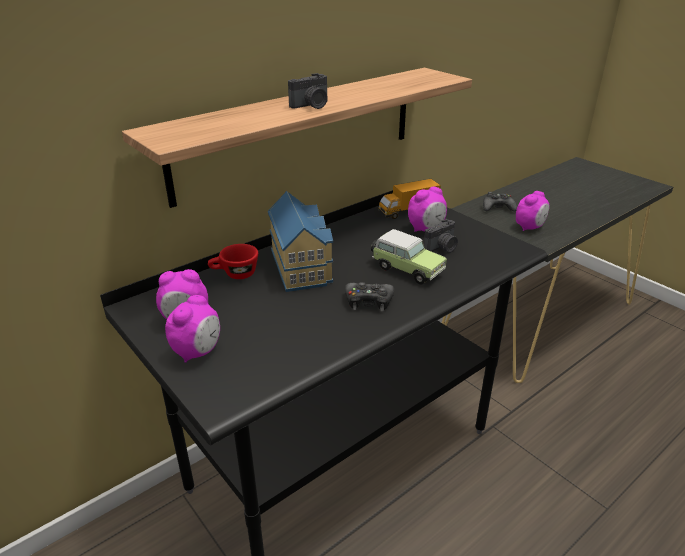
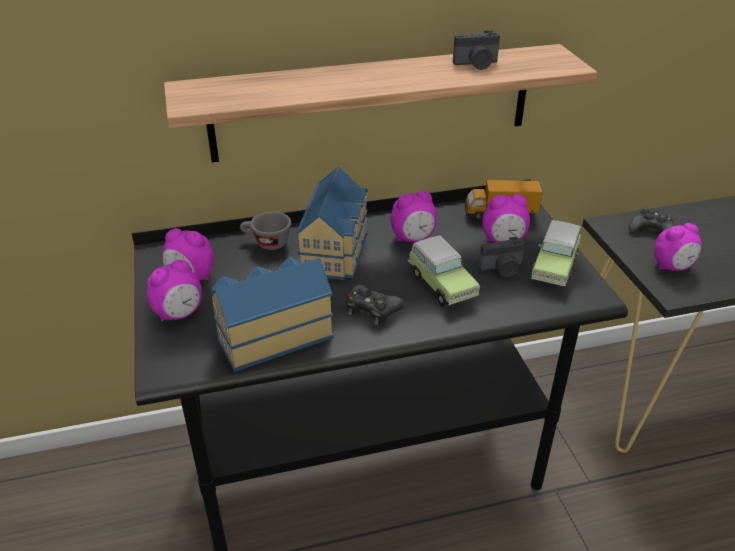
camera: 25 degrees right, 5 degrees up
red cup [208,244,258,279] -> grey cup [240,211,291,250]
camera [288,73,328,109] -> camera moved to [453,30,500,70]
none -> toy house [210,257,334,372]
none -> alarm clock [390,190,437,242]
none -> toy car [531,220,581,288]

